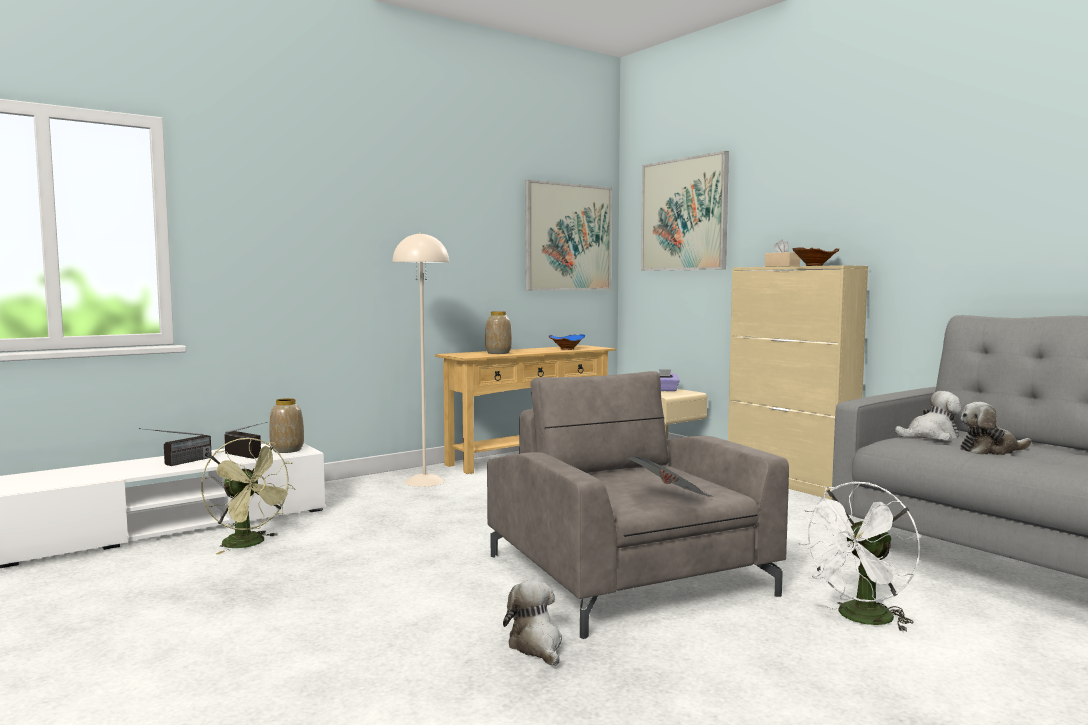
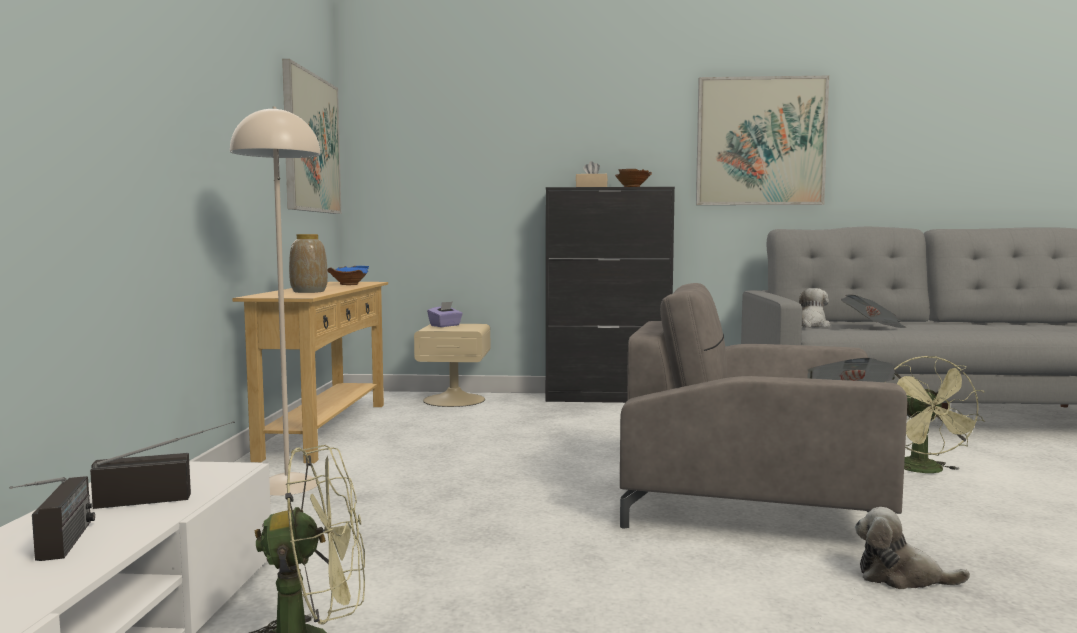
camera: 50 degrees left, 0 degrees up
vase [269,398,304,453] -> none
picture [641,151,729,271] -> picture moved to [696,76,829,205]
beige cabinet [728,265,868,500] -> black cabinet [546,187,675,403]
white fan [798,482,920,632] -> green fan [885,356,985,473]
plush toy [960,402,1031,455] -> newspaper [841,295,906,328]

